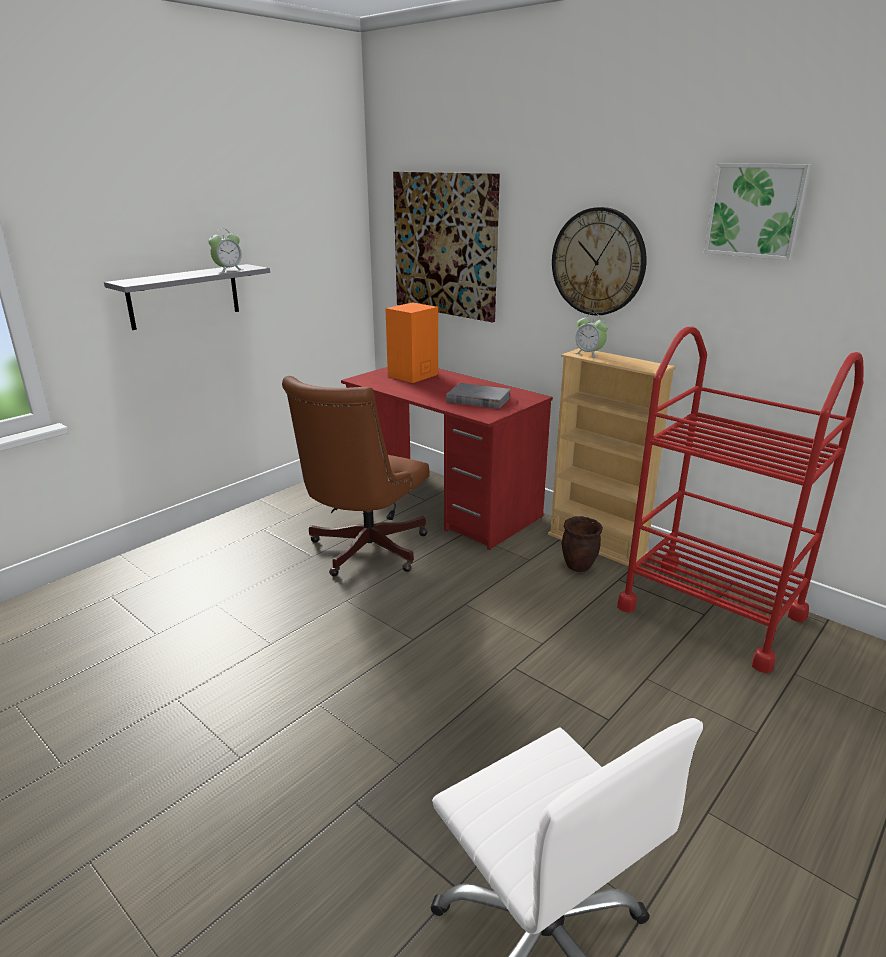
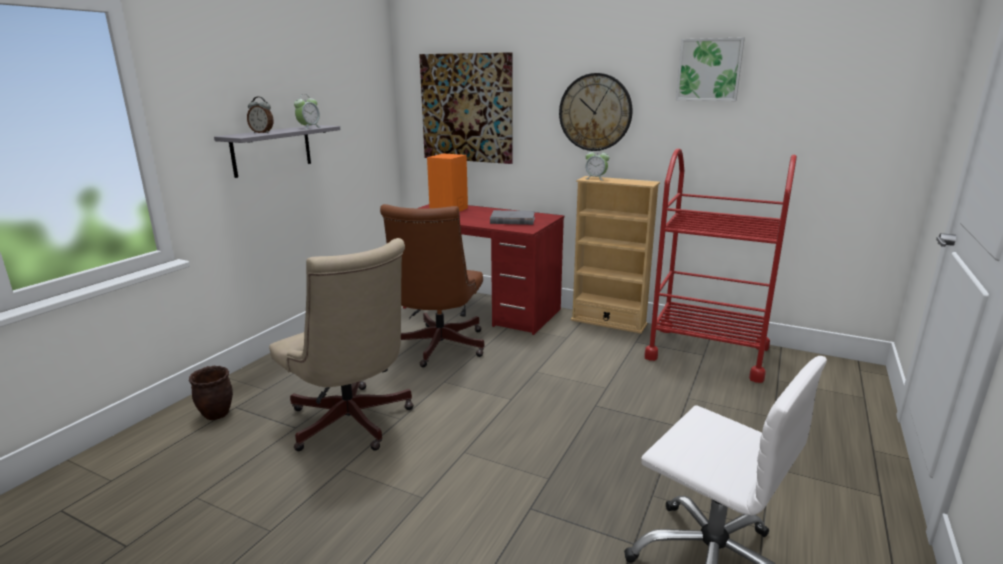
camera: 15 degrees left, 5 degrees down
brown planter [561,516,603,572] -> brown planter moved to [189,366,233,420]
none -> alarm clock [247,96,274,133]
none -> beige office chair [269,238,414,451]

